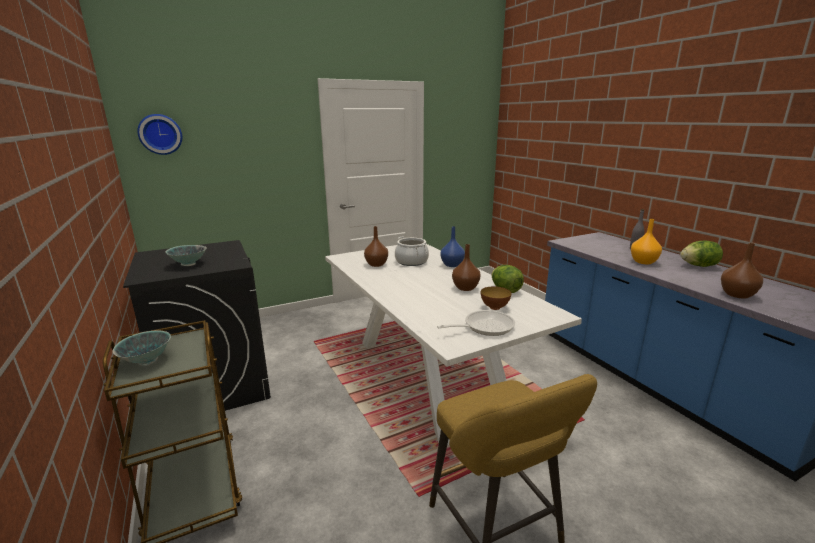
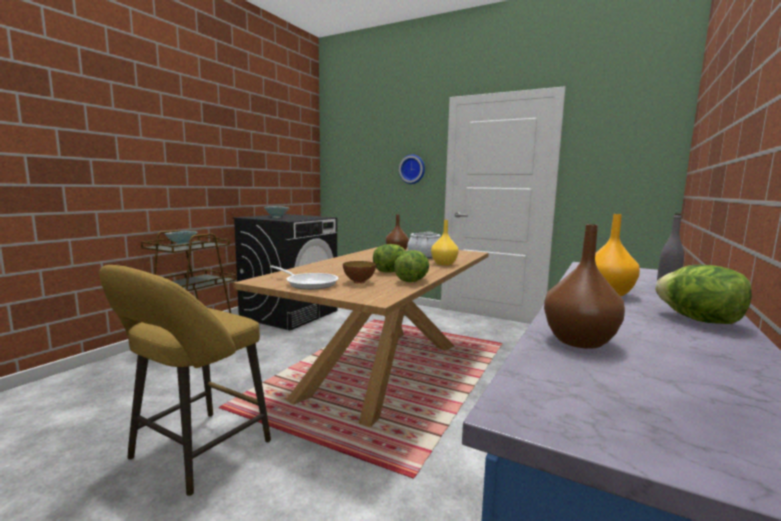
camera: 55 degrees right, 10 degrees down
wall clock [137,114,182,155] -> wall clock moved to [399,154,425,184]
white dining table [325,244,582,445] -> brown dining table [233,247,489,427]
blue vase [441,226,465,267] -> yellow vase [431,220,459,265]
brown vase [452,244,480,291] -> lettuce [373,244,406,273]

